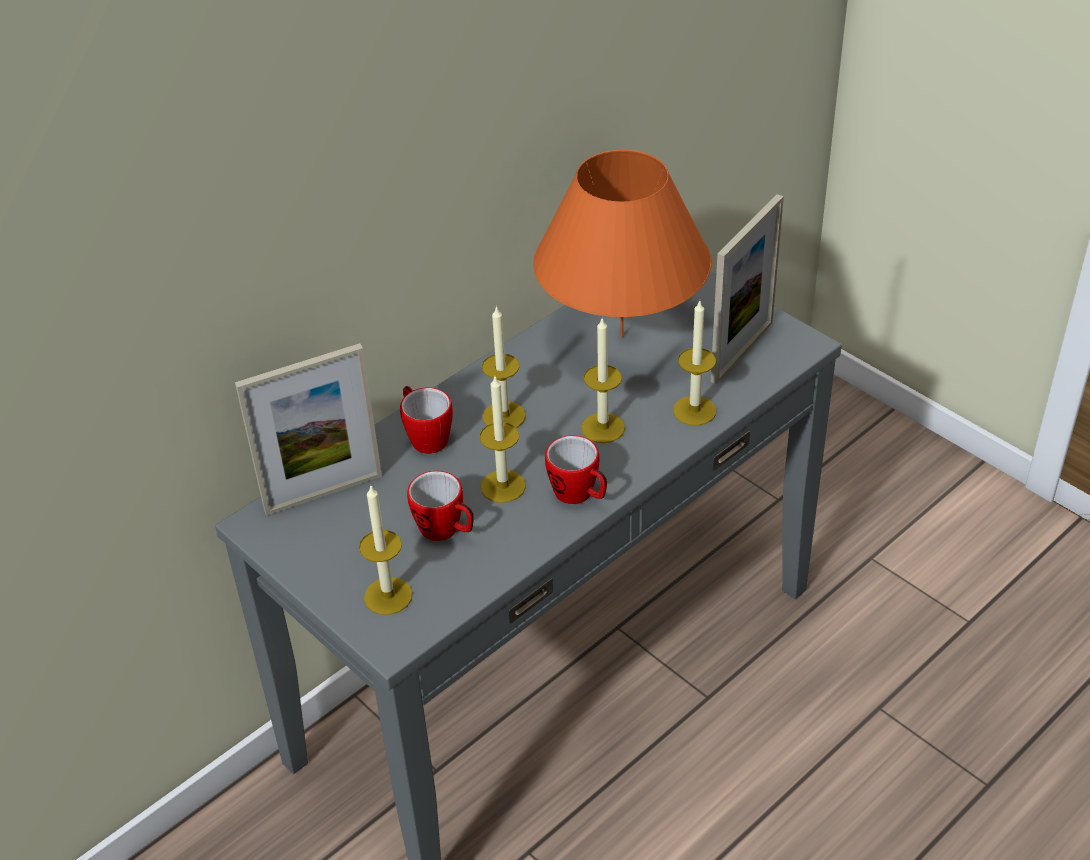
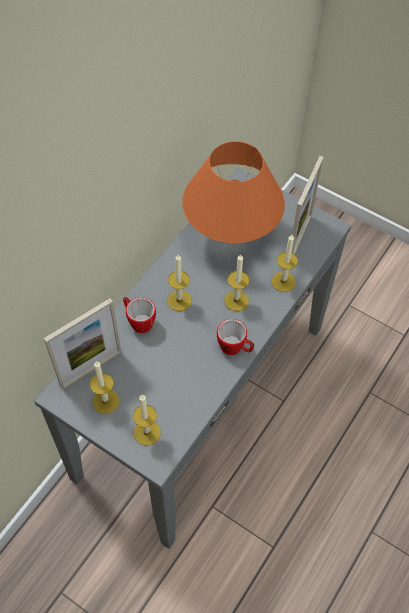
camera: 15 degrees left, 15 degrees up
mug [407,471,474,541] -> none
candle [480,376,526,503] -> candle moved to [90,361,119,414]

